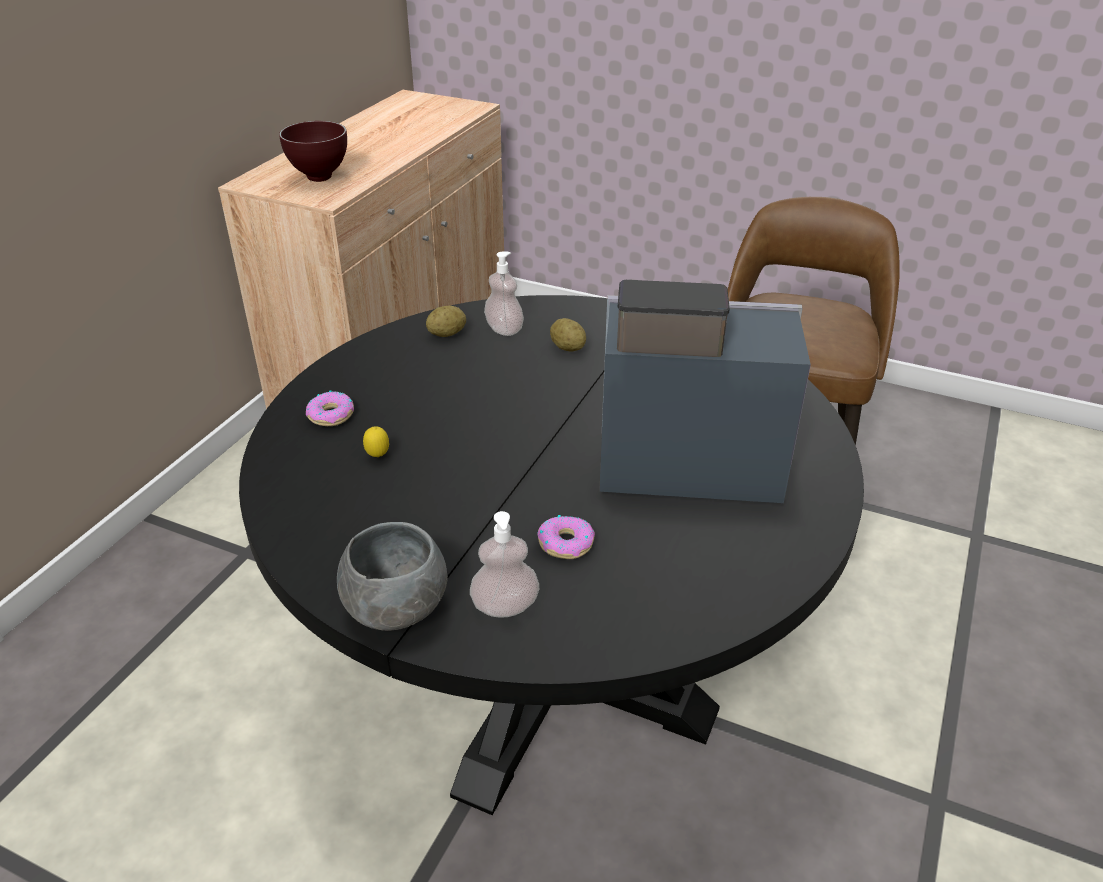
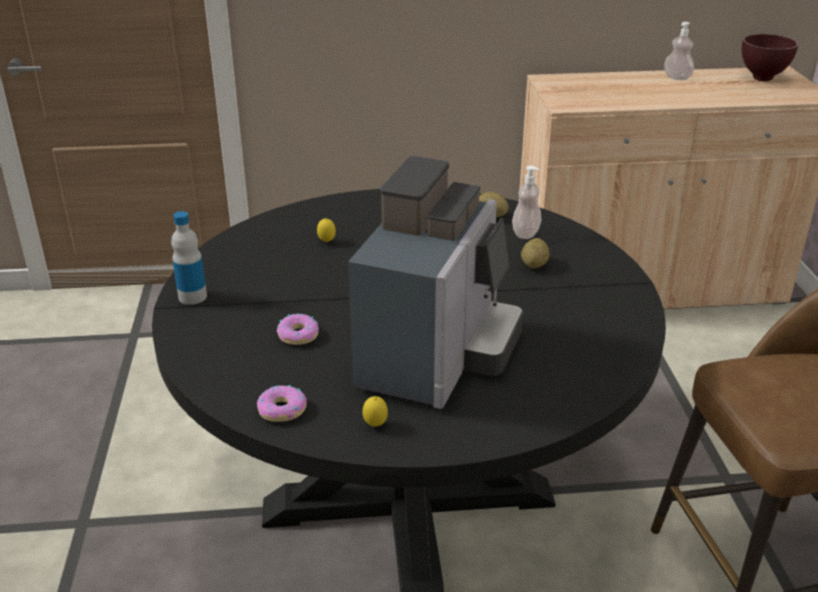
camera: 60 degrees right, 5 degrees down
brown bowl [279,121,347,182] -> brown bowl moved to [742,34,798,81]
donut [306,391,354,426] -> donut moved to [257,385,307,422]
grey bowl [337,522,448,631] -> bottle [171,211,207,305]
soap dispenser [470,511,539,618] -> soap dispenser moved to [664,22,694,80]
coffee machine [599,280,811,503] -> coffee machine turned 45 degrees clockwise [348,156,523,409]
none -> lemon [363,396,388,427]

